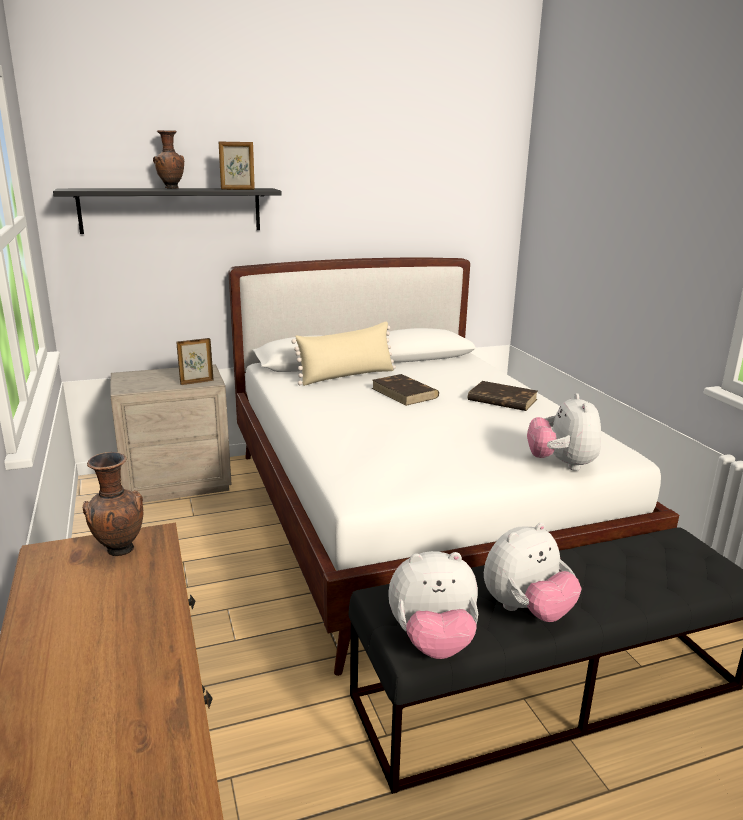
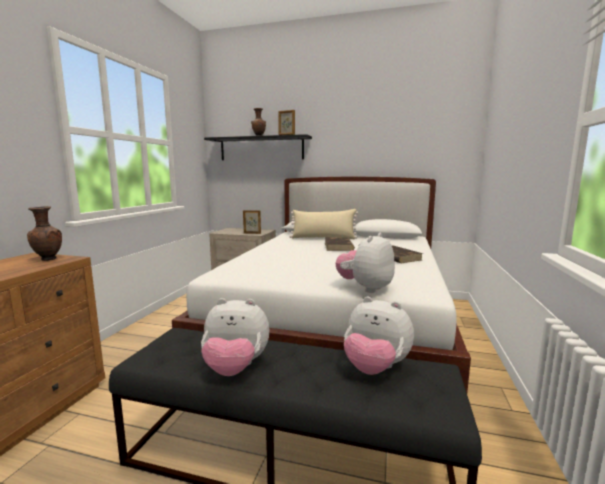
camera: 35 degrees right, 10 degrees down
plush toy [388,551,478,659] -> plush toy moved to [344,296,414,375]

